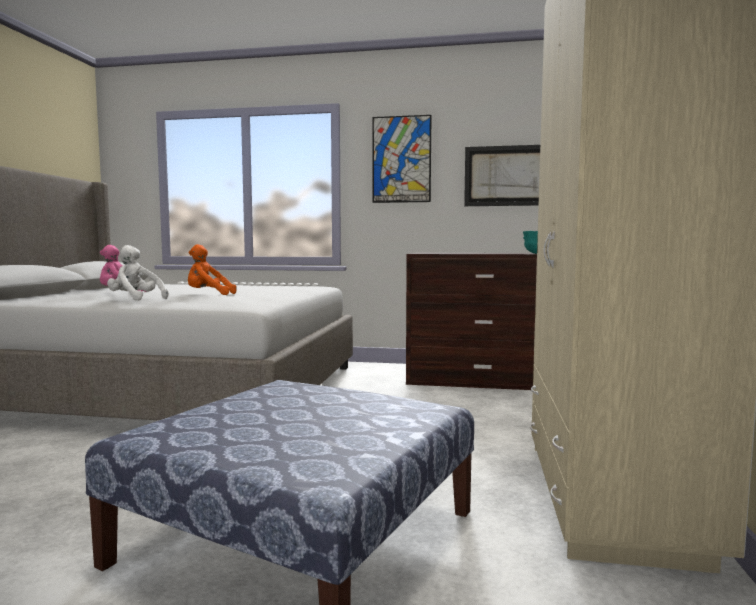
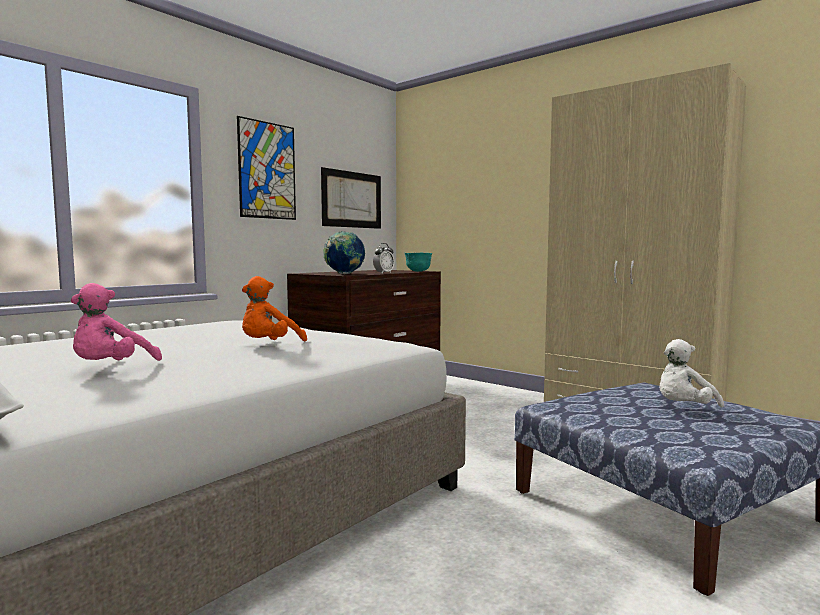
camera: 60 degrees left, 0 degrees up
white plush toy [107,245,168,300] -> white plush toy moved to [659,339,724,407]
none -> globe [323,231,365,274]
none -> alarm clock [373,243,395,274]

